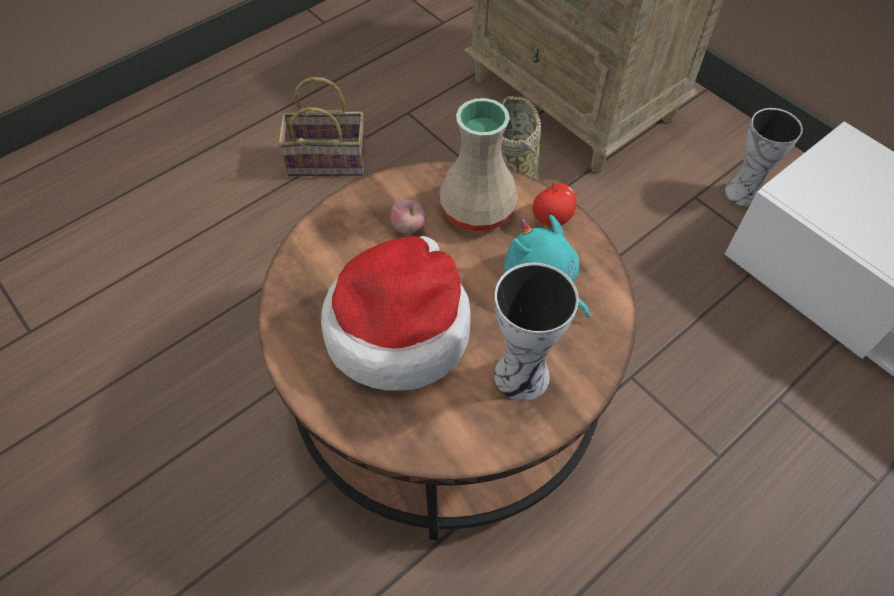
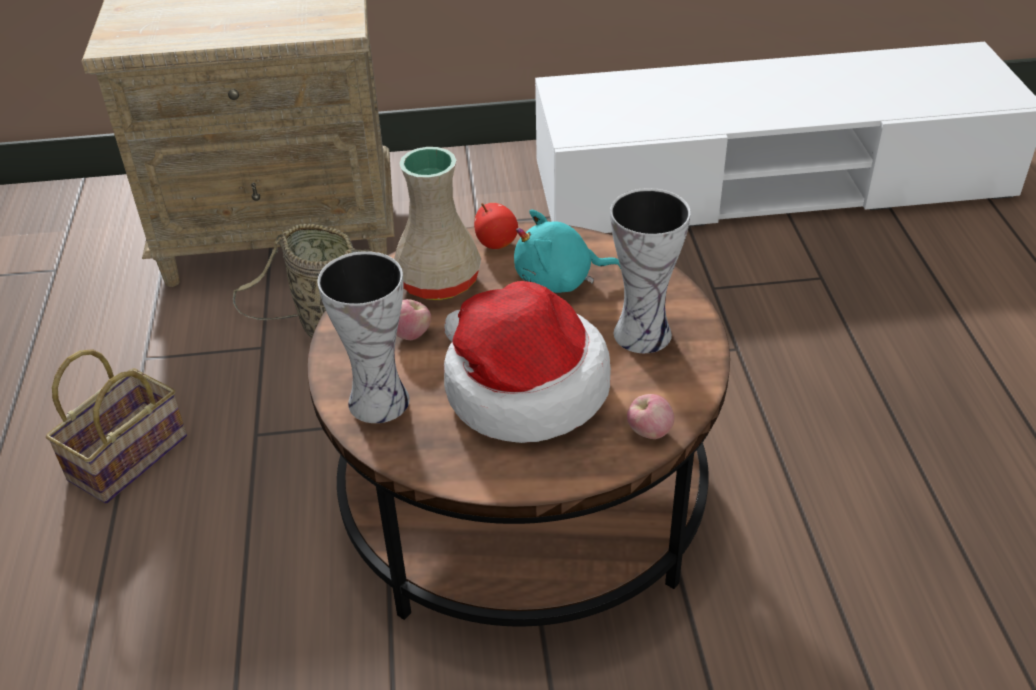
camera: 55 degrees left, 15 degrees down
vase [725,108,803,206] -> vase moved to [317,251,410,423]
none -> apple [627,394,674,439]

